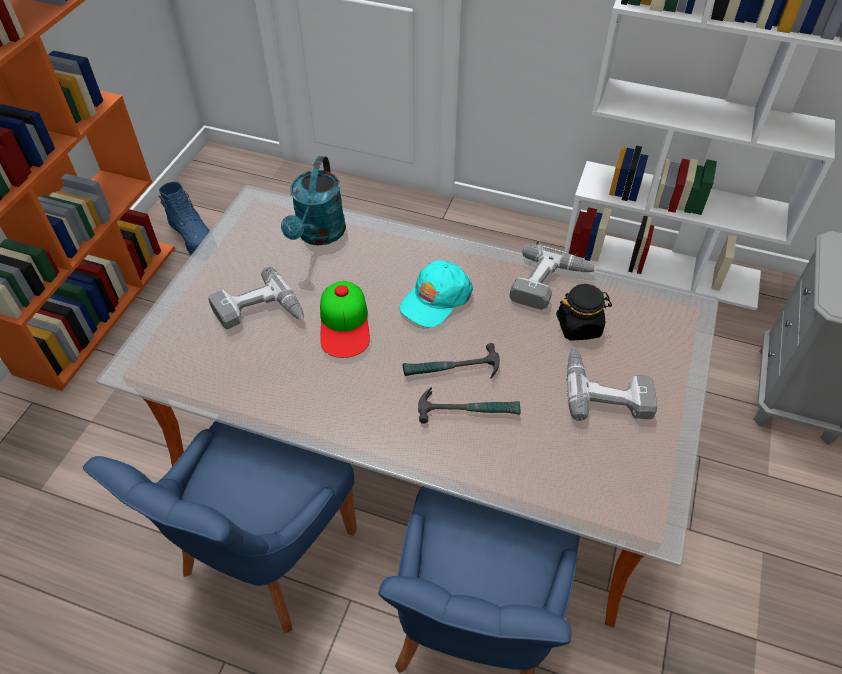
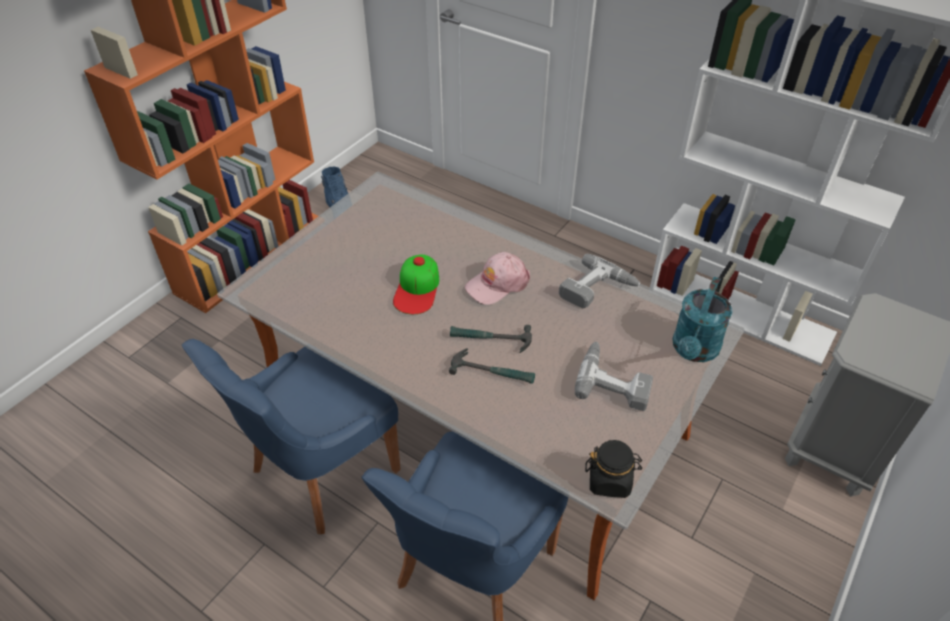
camera: 15 degrees right, 5 degrees down
power drill [208,267,304,329] -> none
turquoise watering can [281,156,346,246] -> turquoise watering can moved to [672,277,733,362]
turquoise cap [399,260,473,327] -> pink cap [465,252,530,305]
black jar [556,284,612,341] -> black jar moved to [585,440,642,498]

